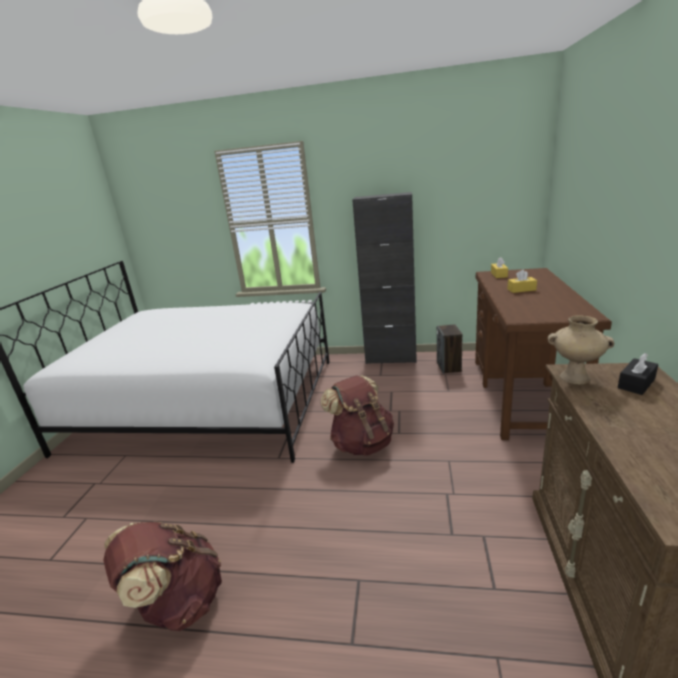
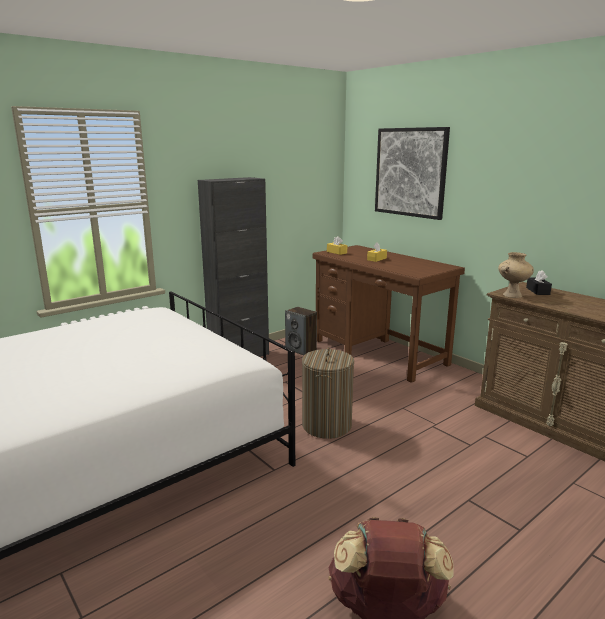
camera: 50 degrees left, 5 degrees down
brown backpack [321,375,394,456] -> laundry basket [302,347,354,439]
none -> picture [375,127,450,220]

